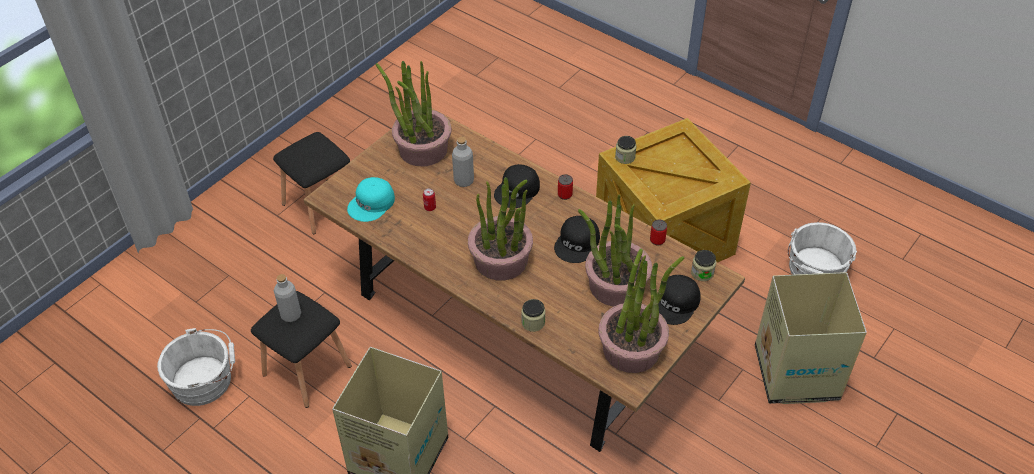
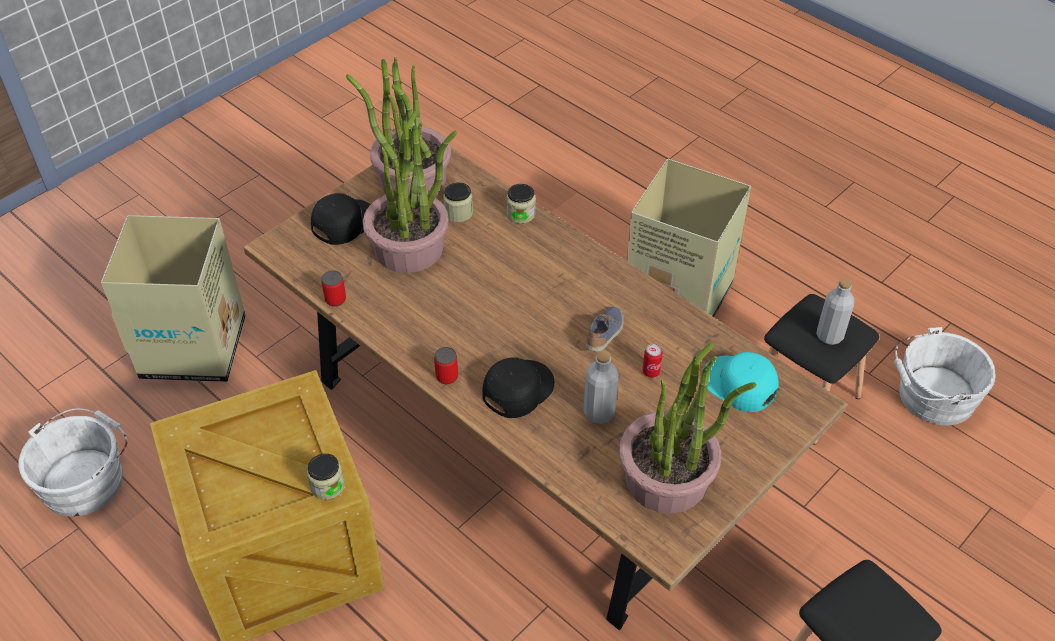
camera: 175 degrees left, 0 degrees up
turquoise cap [347,177,395,222] -> turquoise cap turned 90 degrees counterclockwise [705,352,779,412]
potted plant [468,177,533,280] -> none
black cap [554,216,600,263] -> none
jar [691,250,716,281] -> jar moved to [443,182,473,222]
none -> shoe [586,307,624,351]

